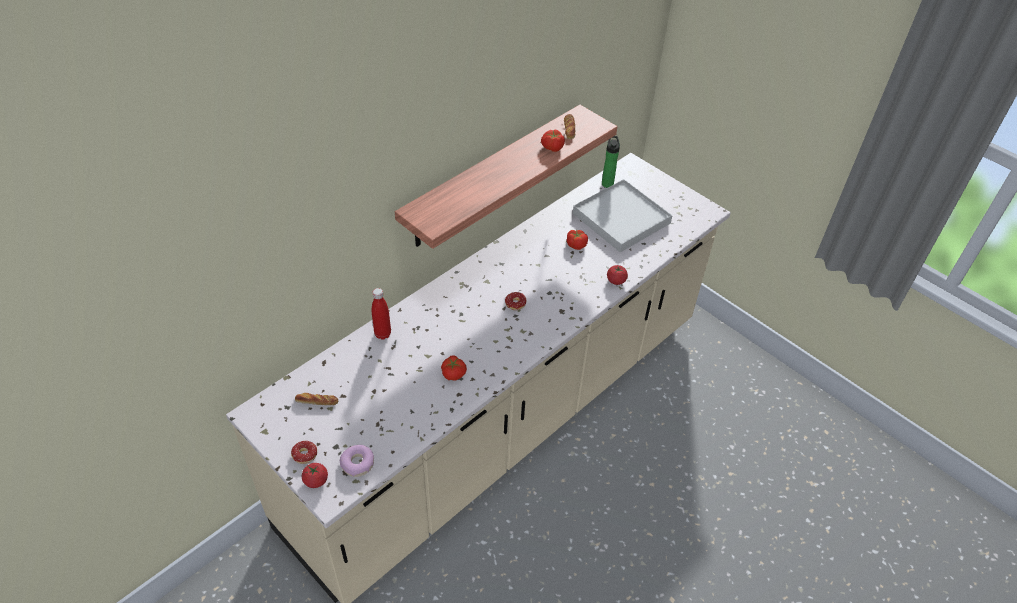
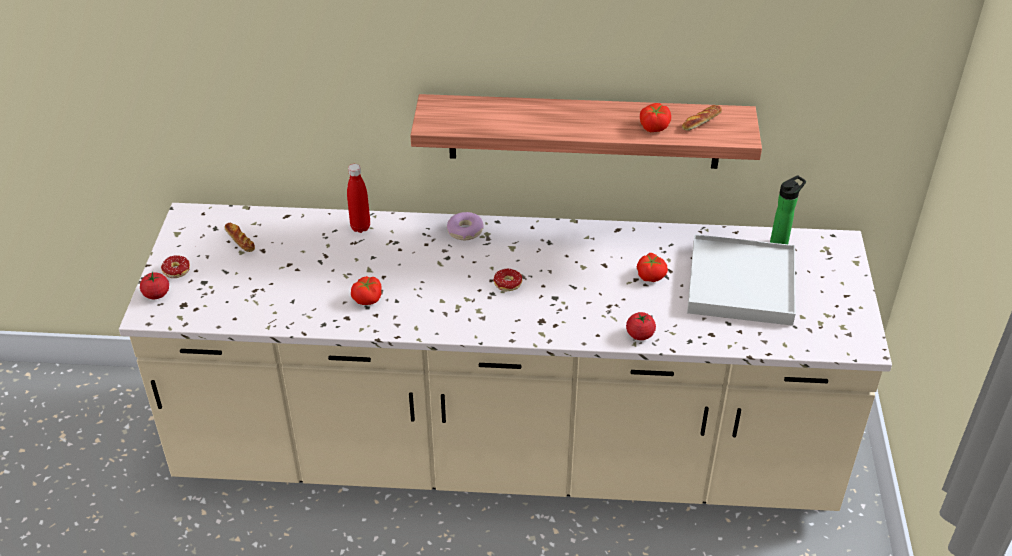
camera: 50 degrees right, 5 degrees down
donut [340,445,374,477] -> donut moved to [447,212,484,240]

